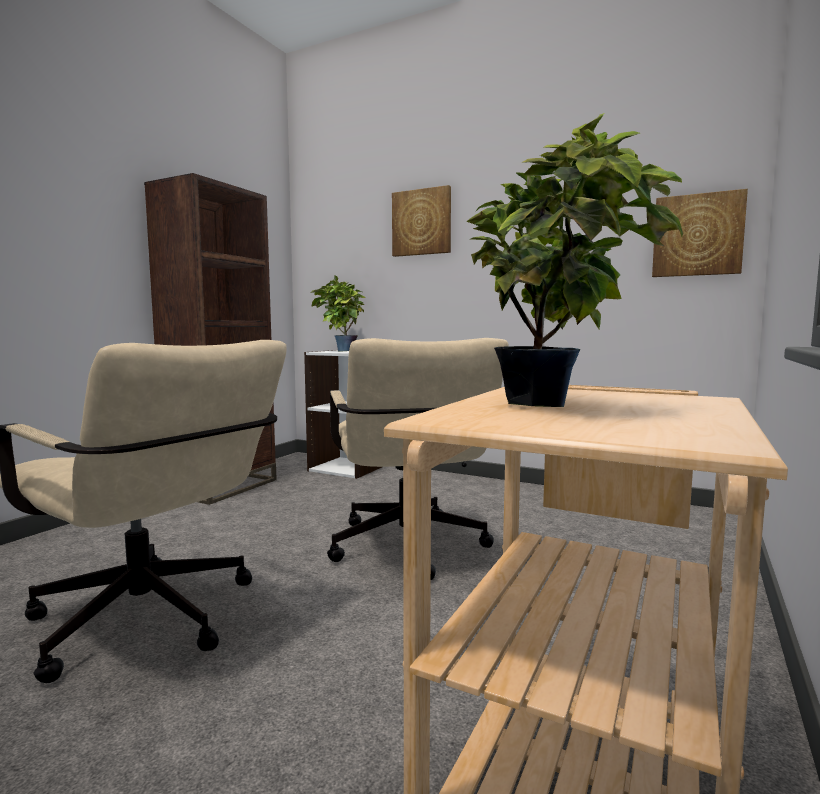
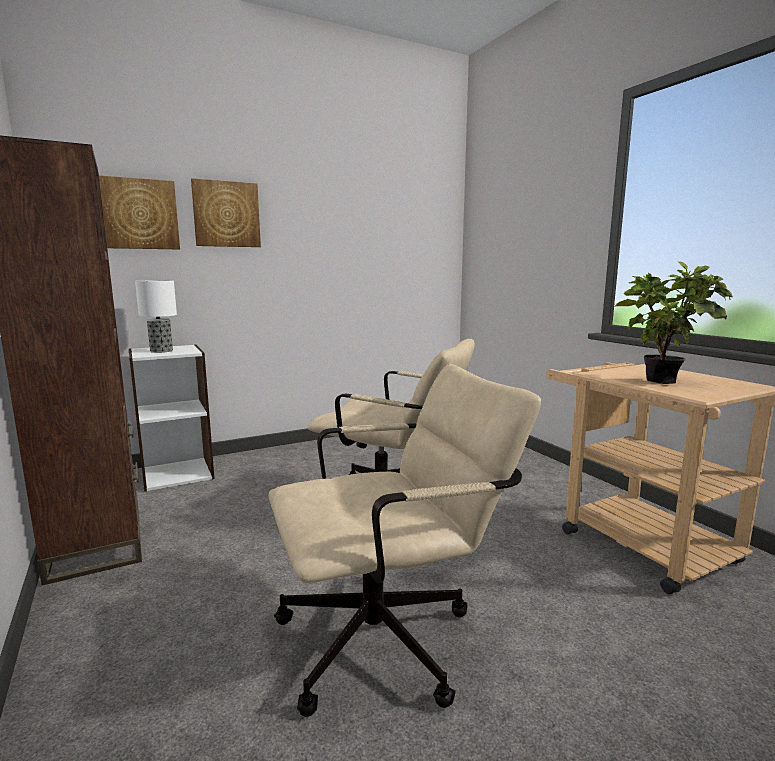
camera: 55 degrees left, 5 degrees up
potted plant [310,275,366,351] -> table lamp [135,280,177,353]
picture [652,189,748,277] -> picture moved to [99,175,180,249]

